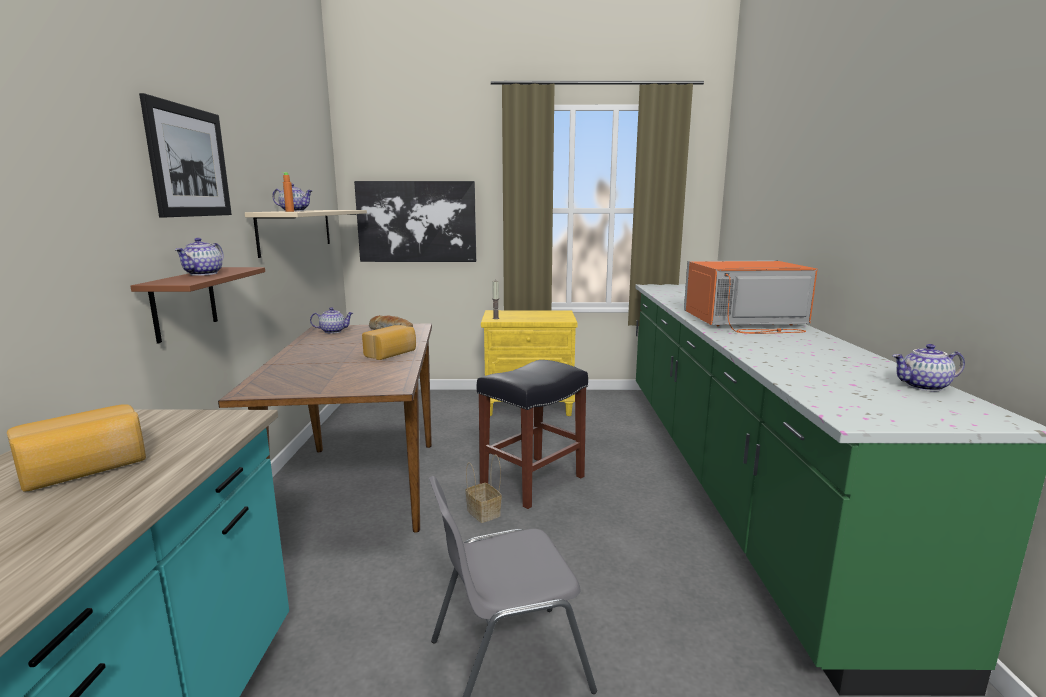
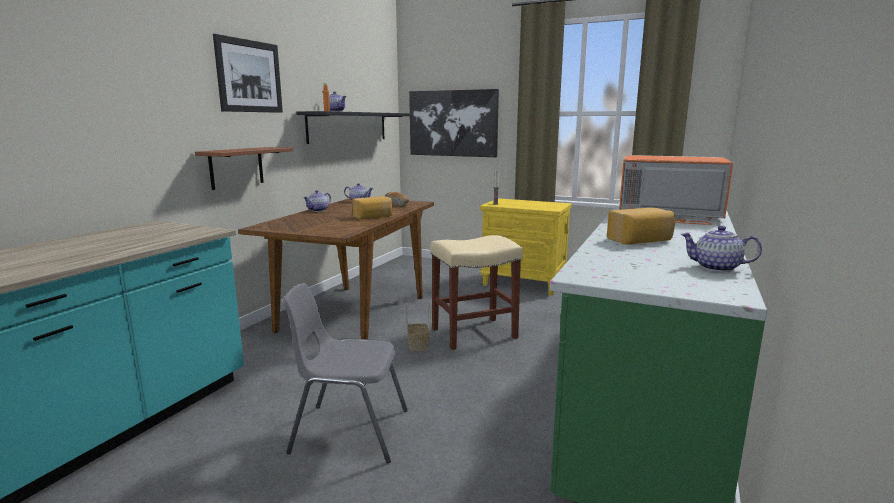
camera: 25 degrees right, 0 degrees up
bread [7,404,146,492] -> bread moved to [607,208,675,245]
teapot [175,238,224,276] -> teapot moved to [303,190,331,212]
beige shelf [245,210,367,258] -> black shelf [296,111,412,144]
black stool [477,360,588,509] -> beige stool [430,235,523,350]

